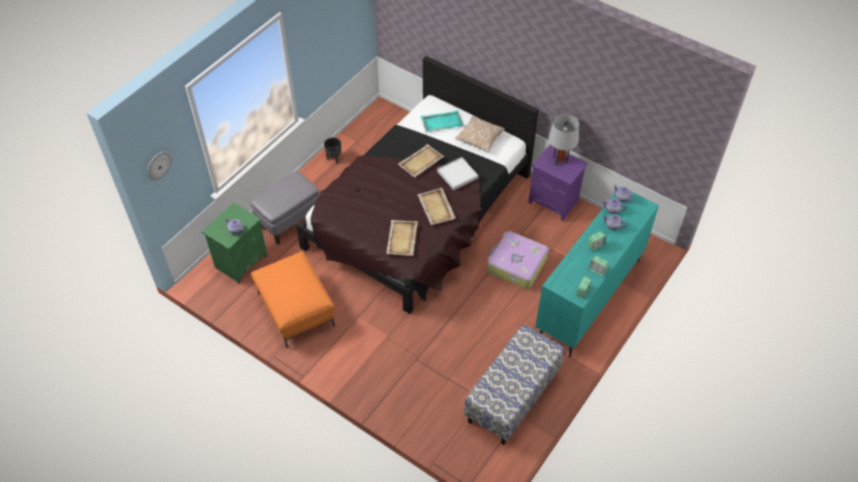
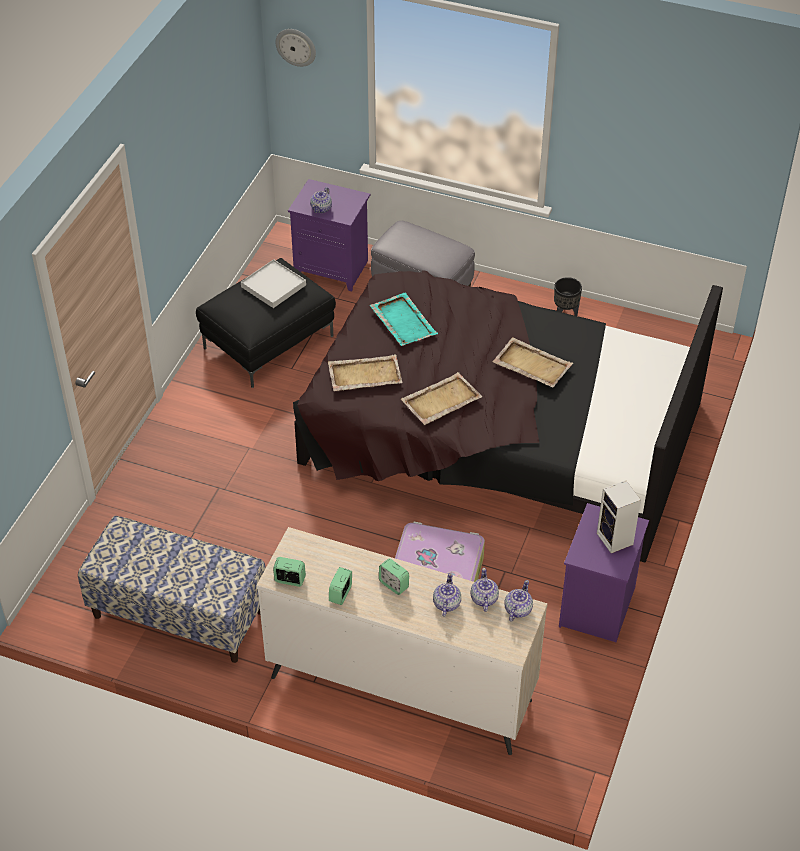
camera: 75 degrees right, 5 degrees down
green nightstand [201,203,268,284] -> purple nightstand [288,179,370,291]
orange ottoman [251,251,335,348] -> black ottoman [196,258,336,388]
turquoise tray [420,110,464,133] -> turquoise tray moved to [370,293,438,346]
white tray [437,157,479,190] -> white tray moved to [241,259,306,308]
pillow [455,116,505,153] -> none
turquoise dresser [535,186,659,357] -> beige dresser [256,527,548,755]
grey table lamp [548,114,579,165] -> speaker [597,480,641,553]

